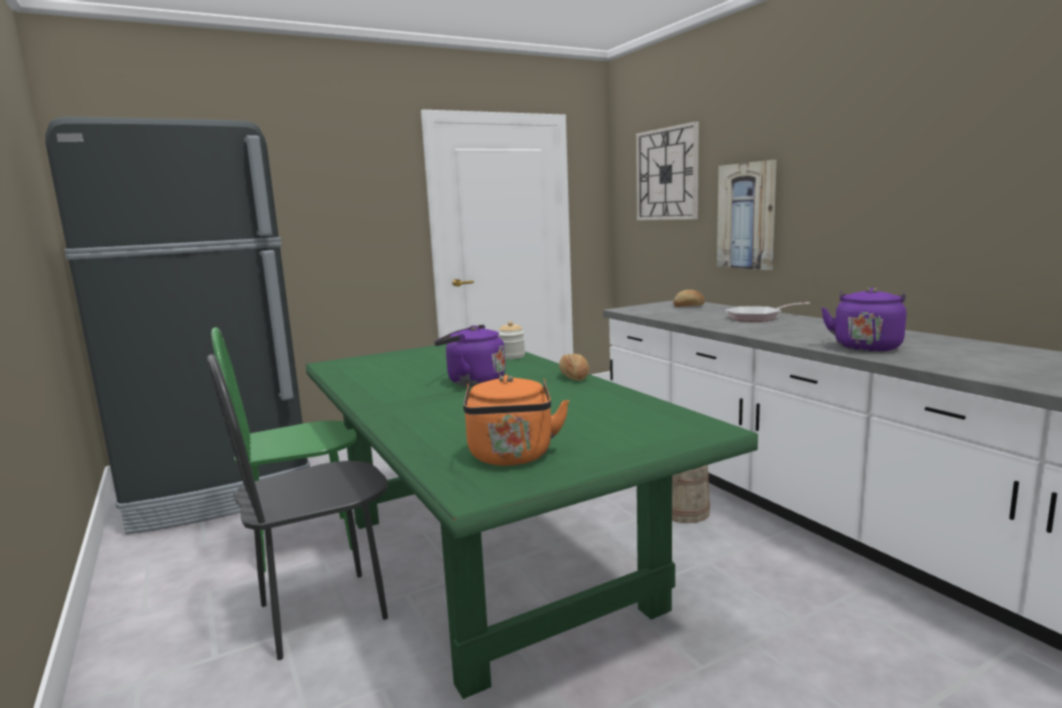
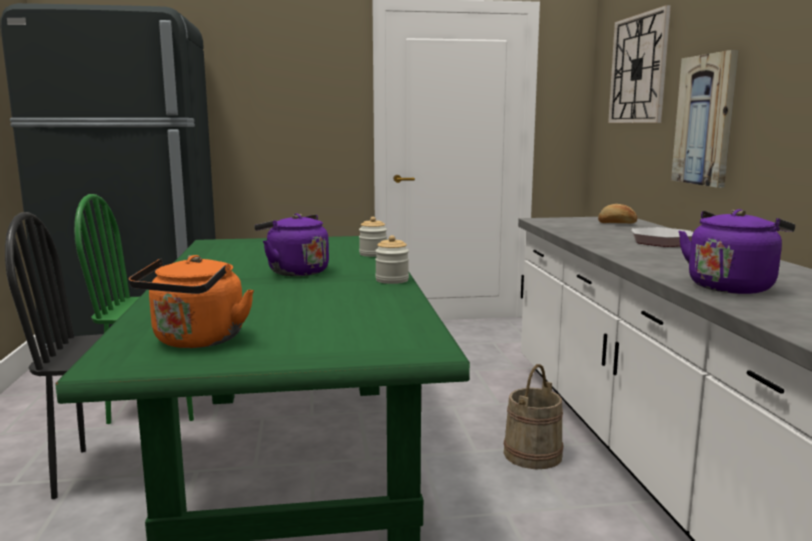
camera: 20 degrees right, 0 degrees up
bread [559,354,589,380] -> jar [375,235,409,284]

